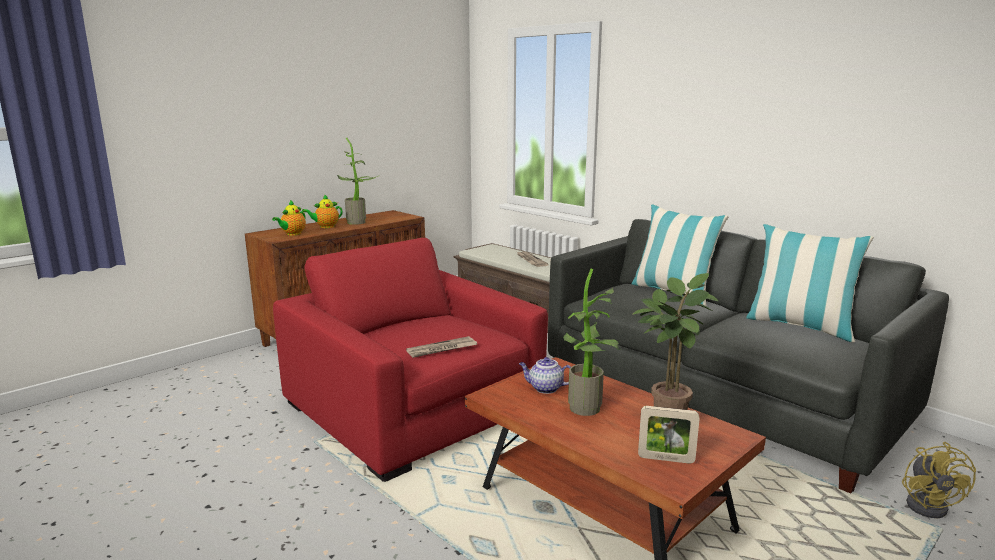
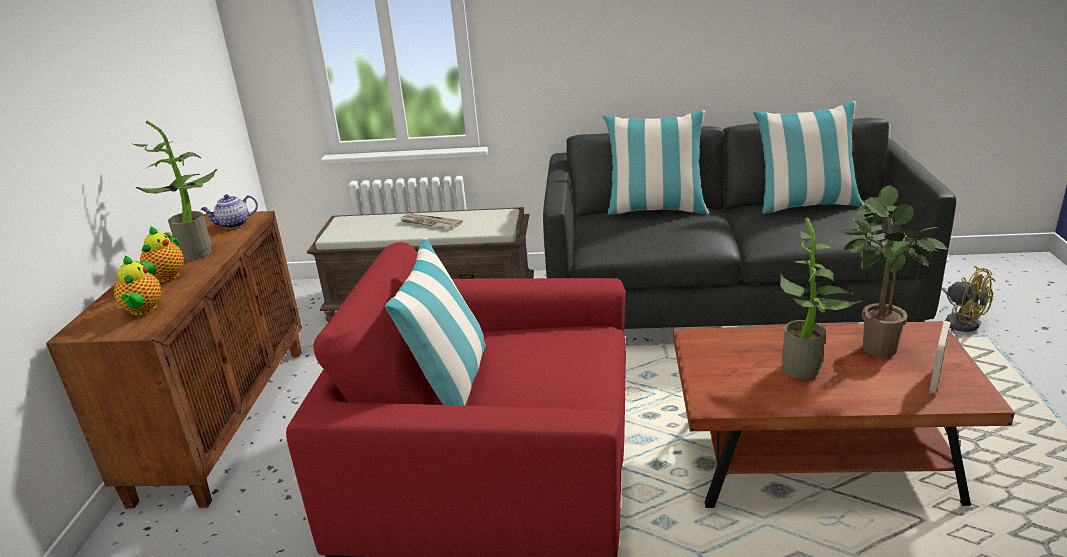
camera: 40 degrees left, 10 degrees up
newspaper [406,336,477,358] -> none
teapot [519,357,571,394] -> teapot moved to [200,194,258,228]
picture frame [638,406,699,464] -> picture frame turned 150 degrees clockwise [929,321,951,394]
none -> pillow [385,238,486,406]

